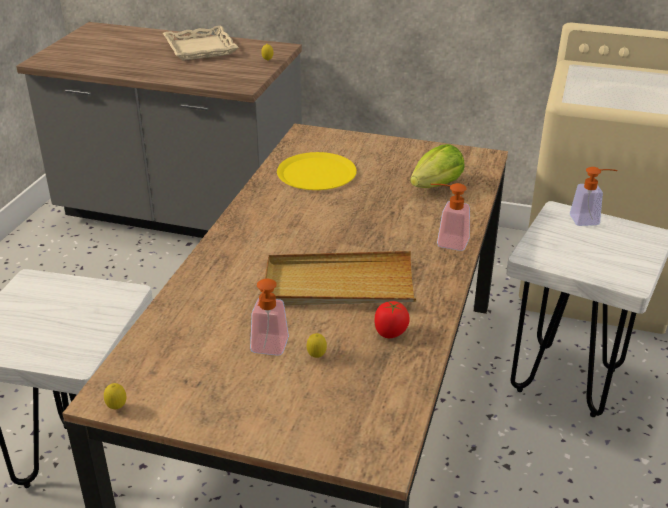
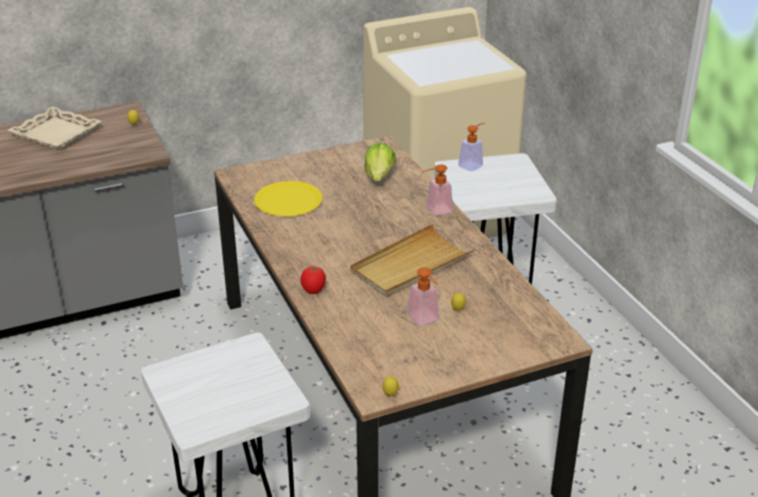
camera: 40 degrees left, 0 degrees up
tomato [374,301,410,338] -> tomato moved to [301,266,326,294]

